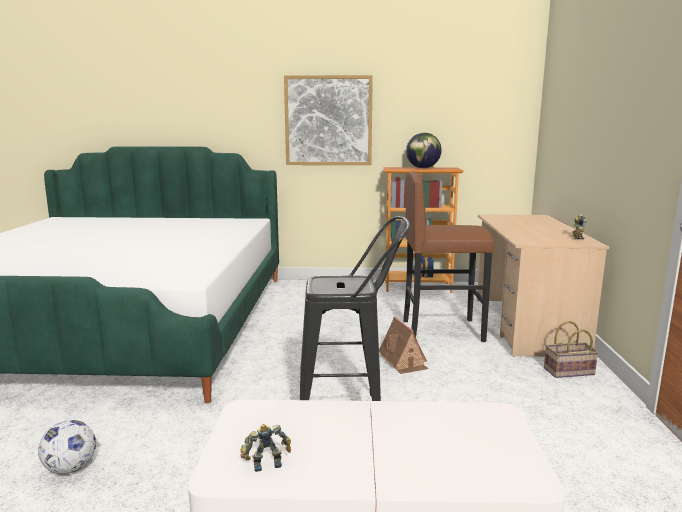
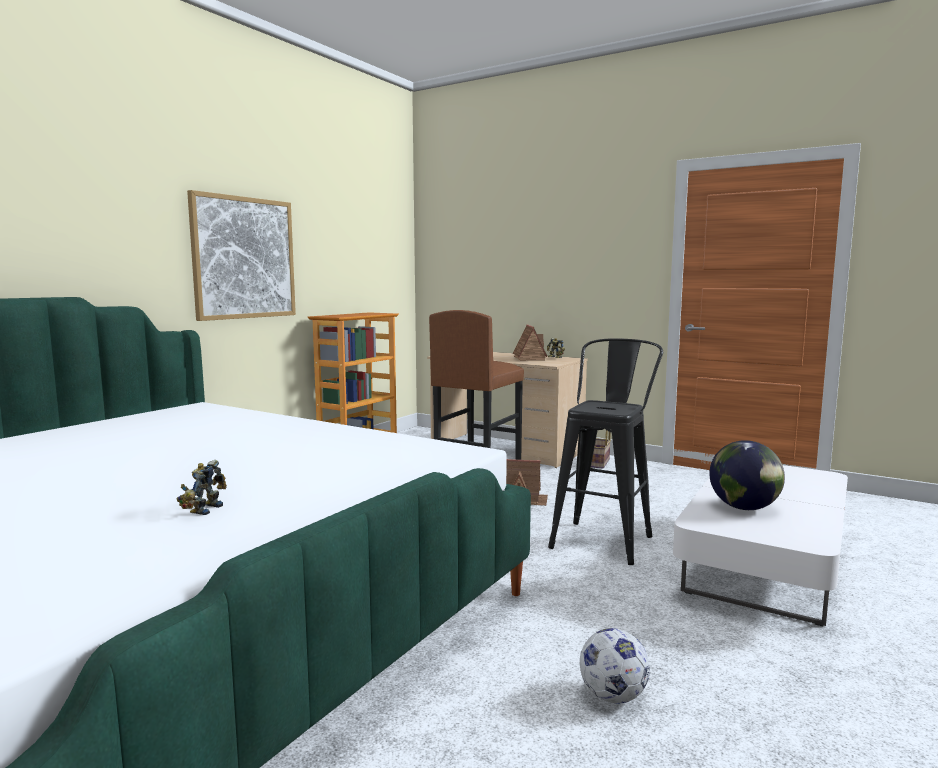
camera: 60 degrees left, 5 degrees down
toy robot [240,424,291,472] -> toy robot moved to [177,460,227,515]
globe [406,133,442,168] -> globe moved to [710,440,785,510]
none -> toy house [513,325,548,361]

